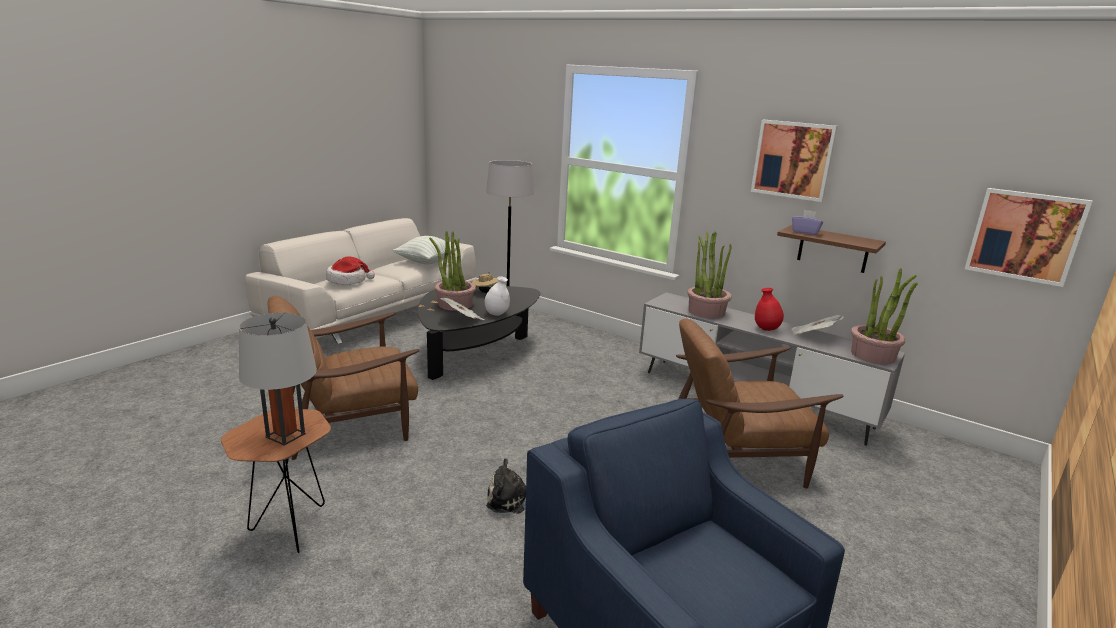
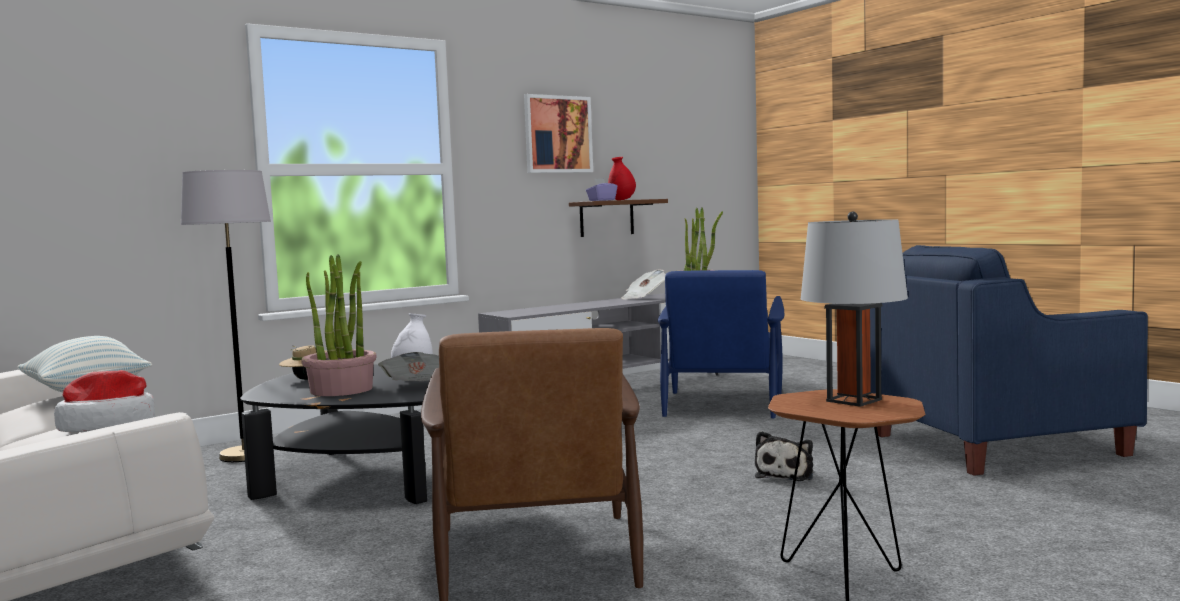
camera: 70 degrees left, 15 degrees down
brown armchair [676,319,843,488] -> blue armchair [658,270,784,418]
potted plant [687,231,732,319] -> none
red vase [755,288,784,331] -> red vase moved to [608,157,636,200]
picture [965,188,1092,287] -> none

